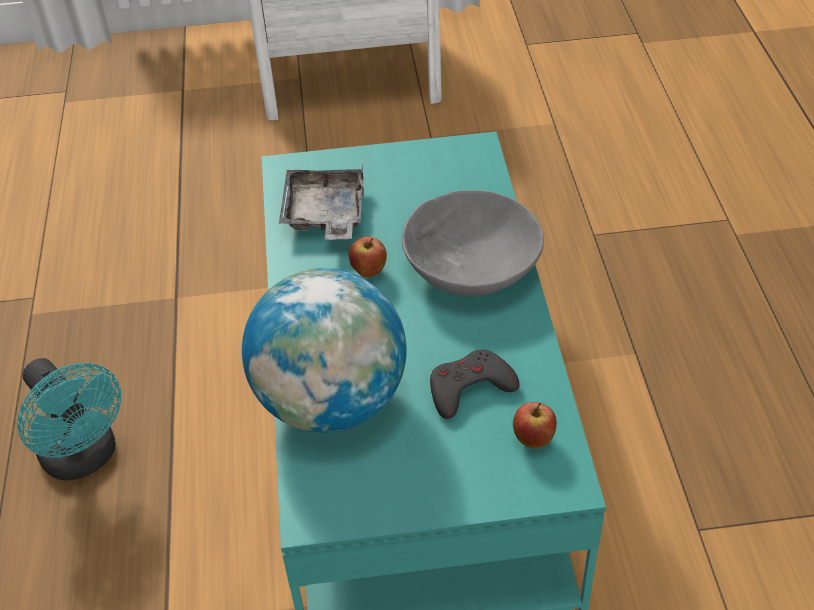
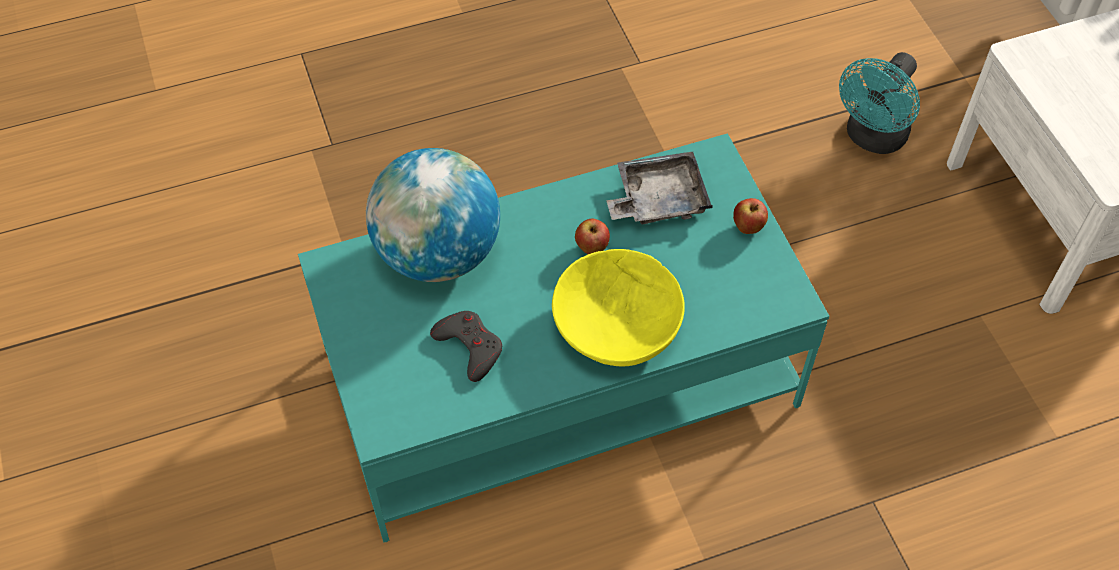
camera: 75 degrees right, 10 degrees up
turquoise fan [17,358,121,481] -> turquoise fan moved to [839,52,920,154]
grey bowl [402,190,544,296] -> yellow bowl [552,249,685,366]
apple [513,402,557,448] -> apple moved to [733,198,768,234]

